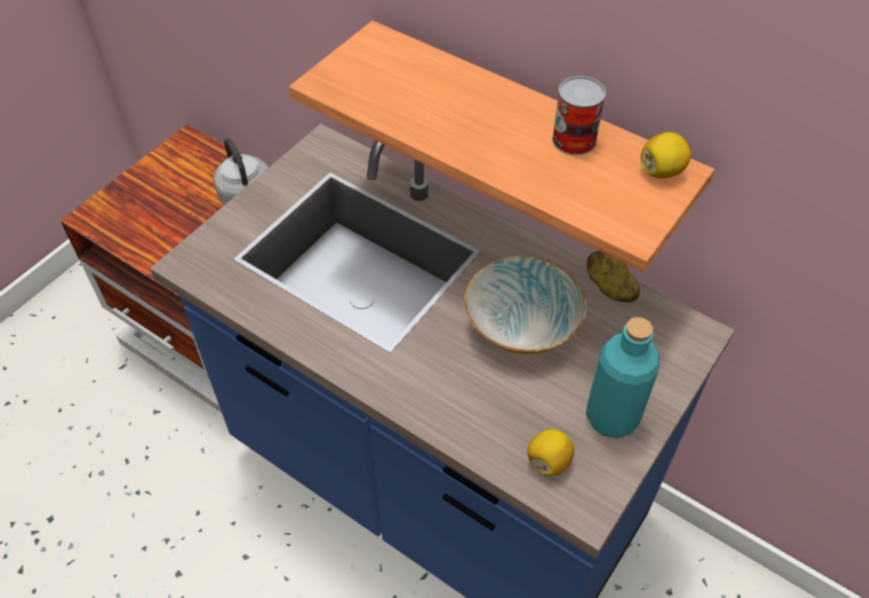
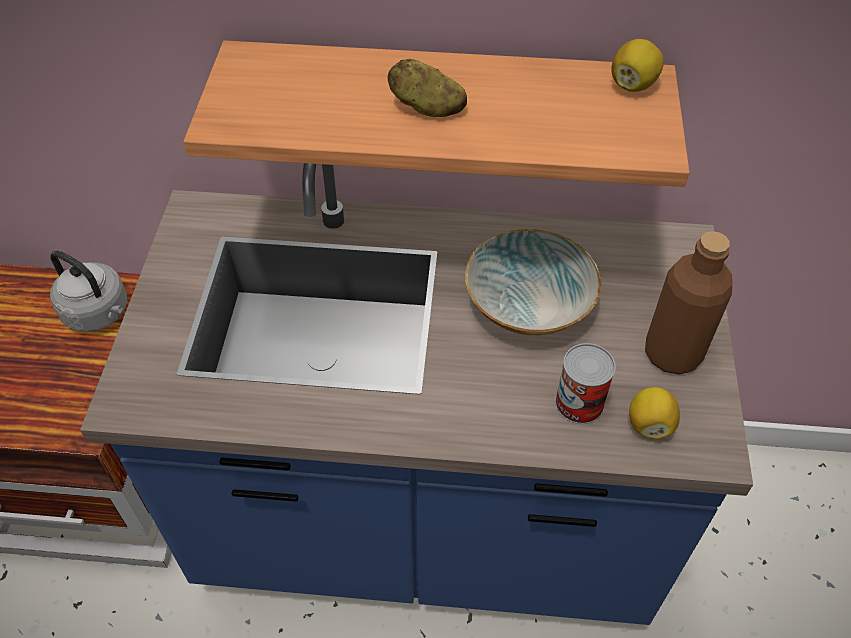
camera: 30 degrees left, 0 degrees up
can [552,76,606,155] -> can moved to [555,343,616,424]
potato [586,250,640,302] -> potato moved to [388,59,467,117]
turquoise bottle [586,317,660,438] -> brown bottle [645,231,732,375]

